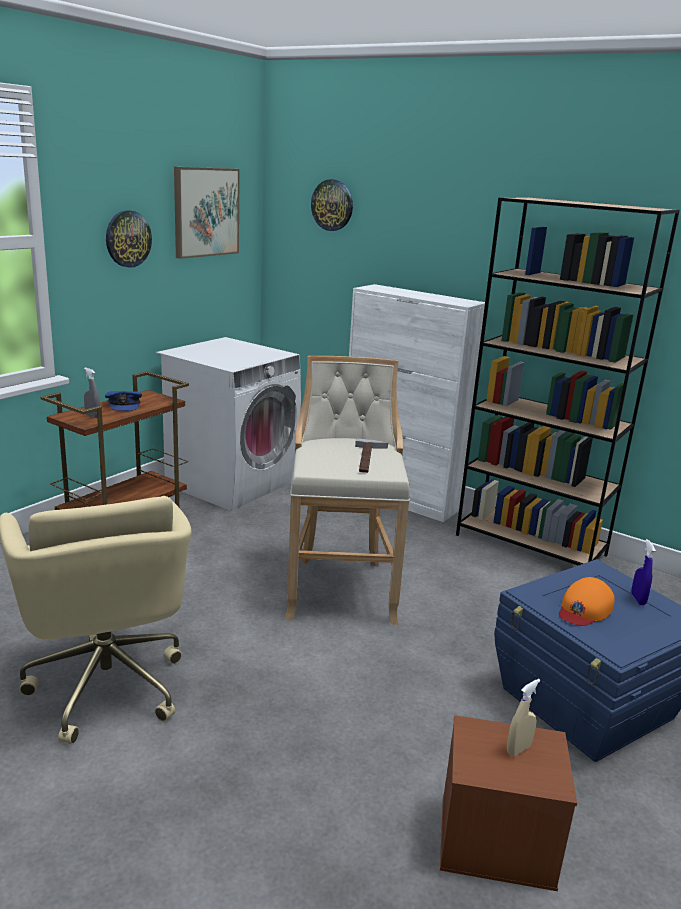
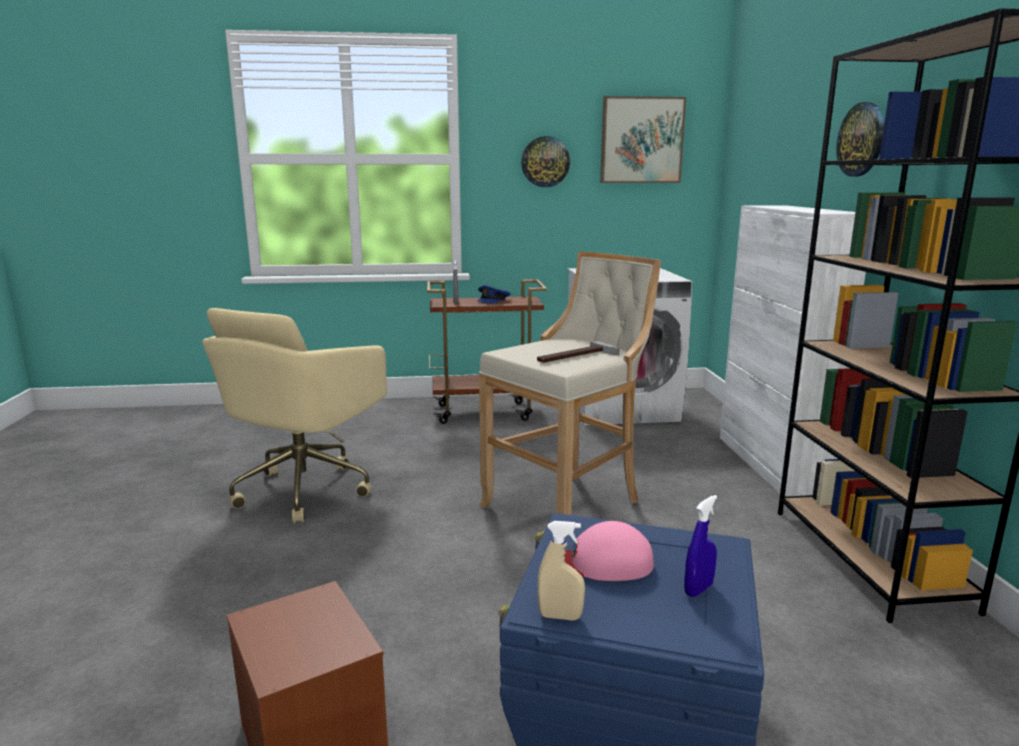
camera: 50 degrees right, 5 degrees down
wall clock [311,179,353,231] -> wall clock moved to [836,102,884,176]
beige spray bottle [507,679,540,756] -> beige spray bottle moved to [537,521,585,620]
orange cap [559,577,615,626] -> pink cap [564,521,654,581]

